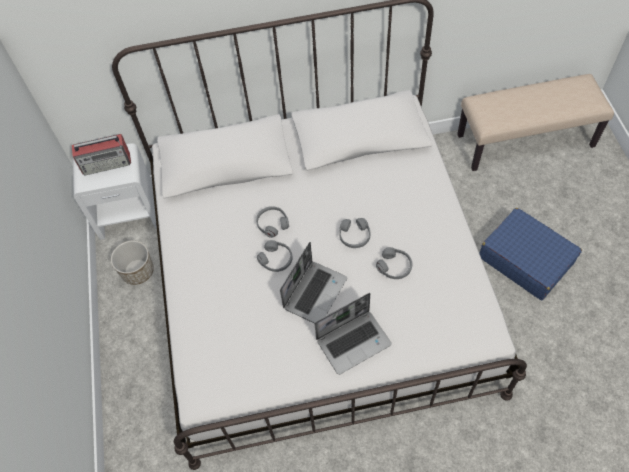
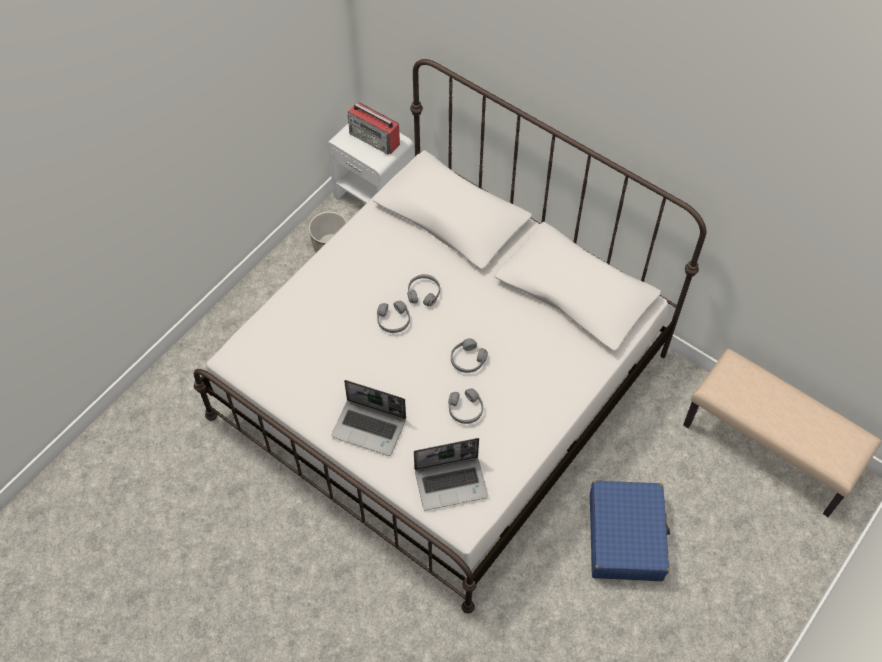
camera: 45 degrees right, 0 degrees up
laptop [280,242,347,323] -> laptop moved to [414,438,488,510]

